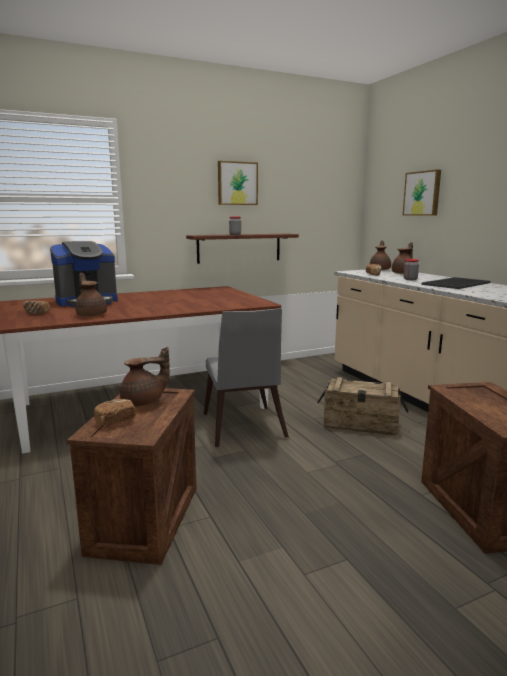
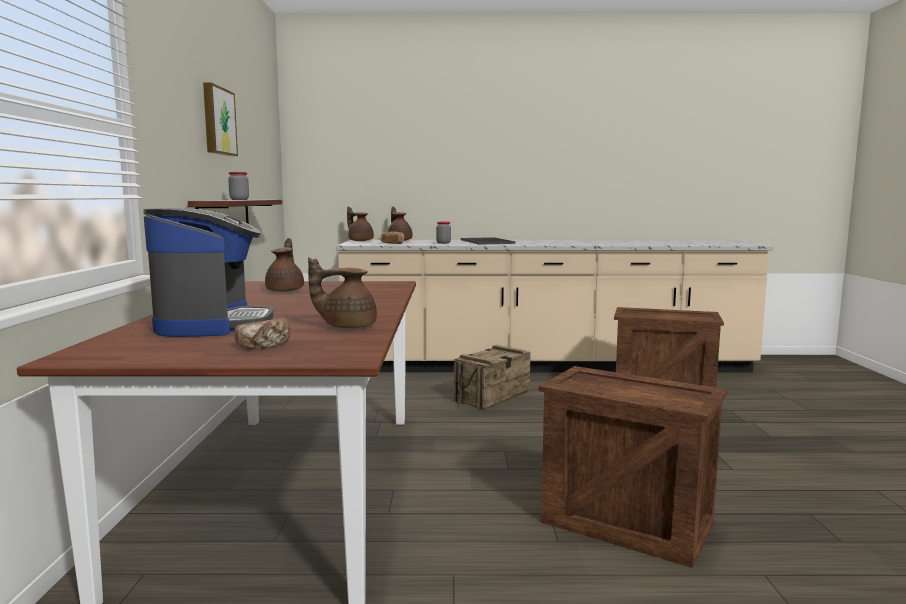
camera: 65 degrees left, 5 degrees down
bread [94,399,135,425] -> none
brown teapot [120,347,170,406] -> brown teapot moved to [265,238,304,292]
grey chair [204,308,289,447] -> none
picture [403,169,441,216] -> none

